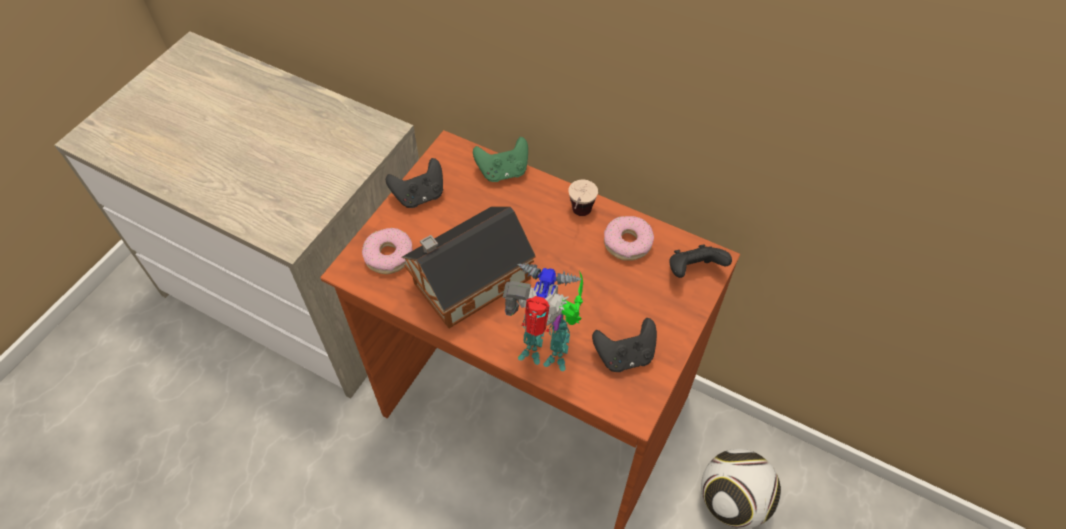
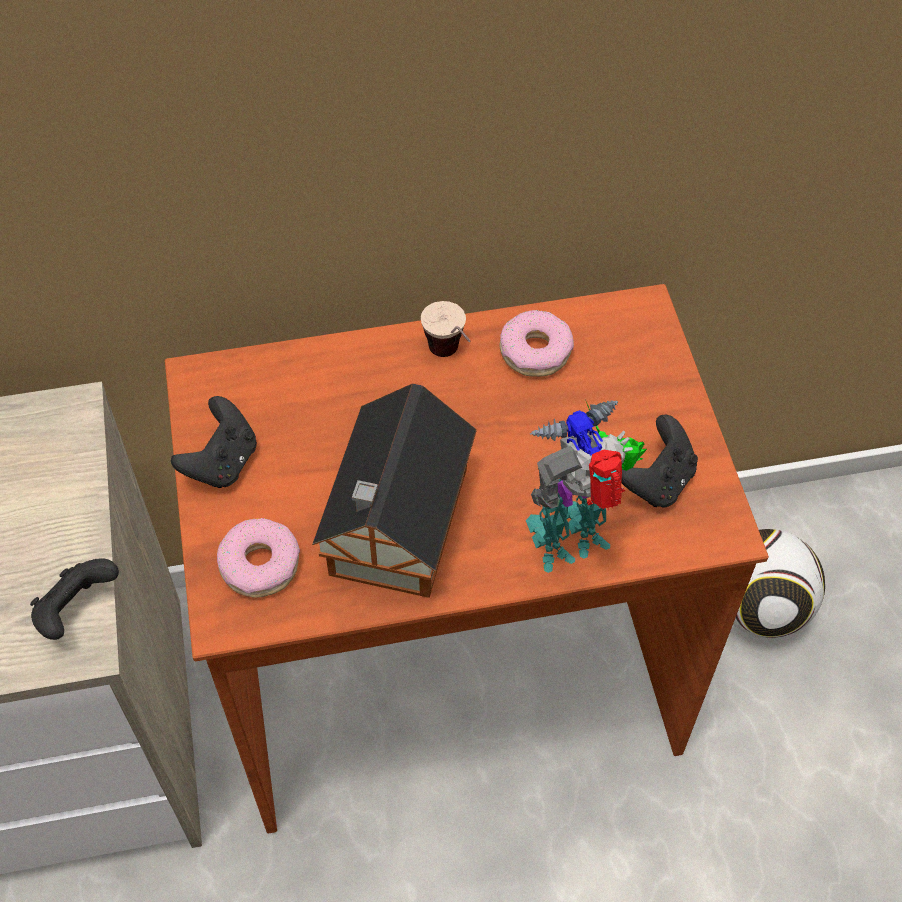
camera: 40 degrees left, 0 degrees up
green game controller [473,137,528,182] -> none
black game controller [670,244,732,278] -> black game controller moved to [30,558,119,640]

